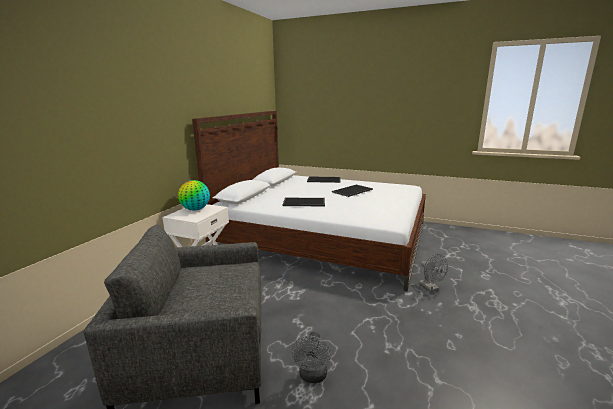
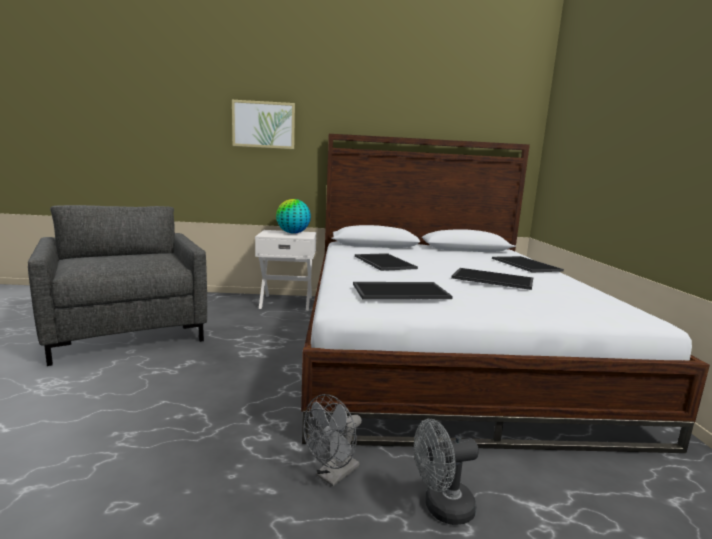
camera: 65 degrees right, 5 degrees down
grey fan [292,332,331,383] -> grey fan moved to [414,419,479,525]
none -> picture [232,100,295,149]
none -> tray [353,282,453,300]

